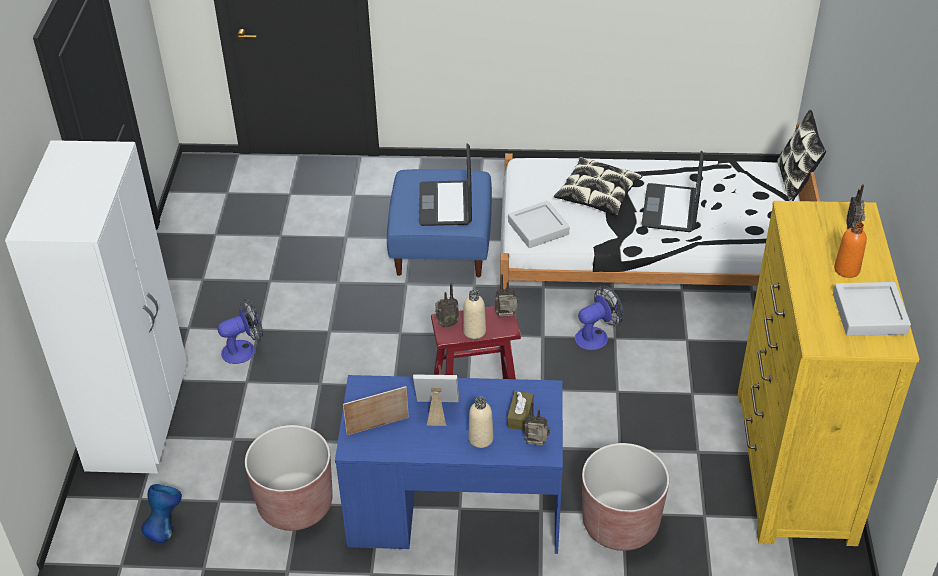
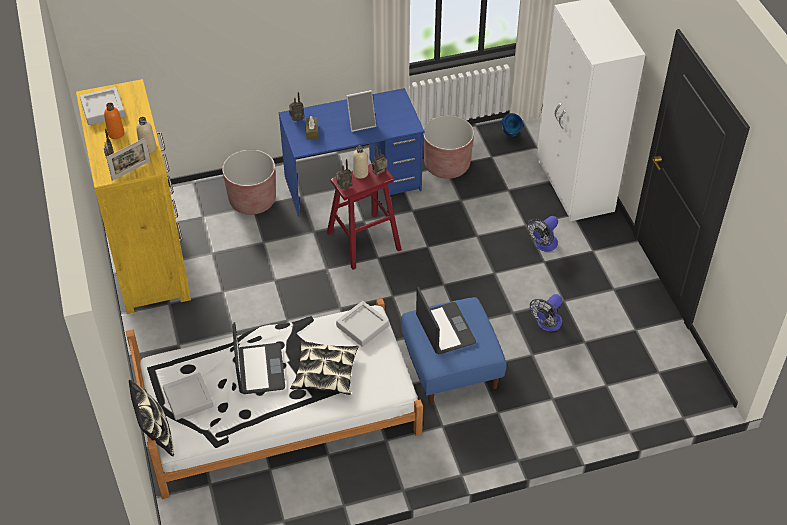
camera: 160 degrees right, 5 degrees up
picture frame [343,386,409,435] -> picture frame moved to [106,137,151,181]
beige bottle [468,397,493,448] -> beige bottle moved to [136,117,156,153]
fan [575,285,624,350] -> fan moved to [530,294,562,332]
none -> grey tray [163,373,213,420]

